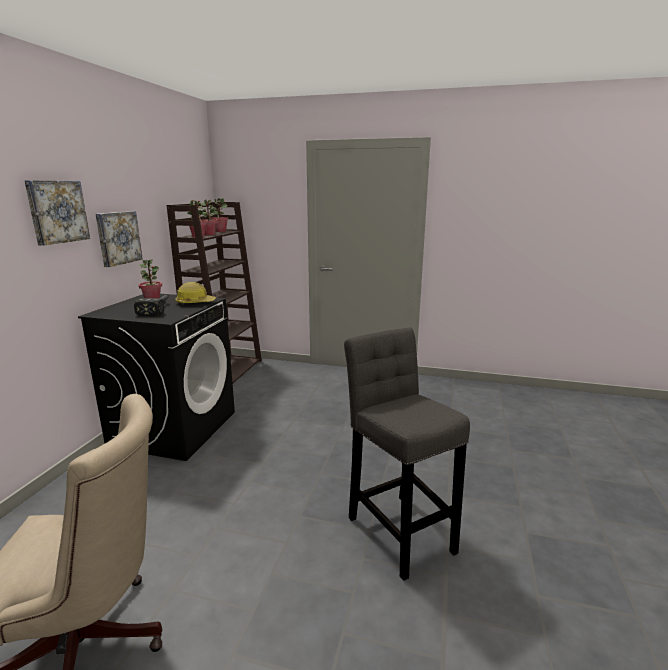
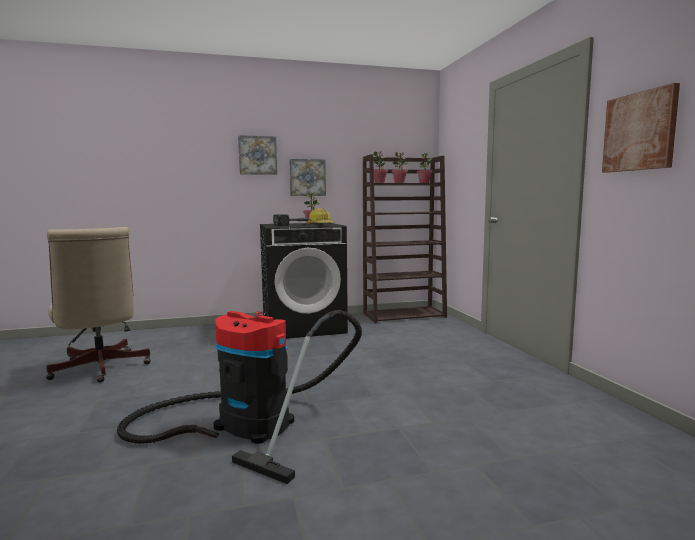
camera: 60 degrees right, 10 degrees down
grey stool [344,328,470,581] -> vacuum cleaner [117,310,362,484]
none -> picture [602,83,680,173]

